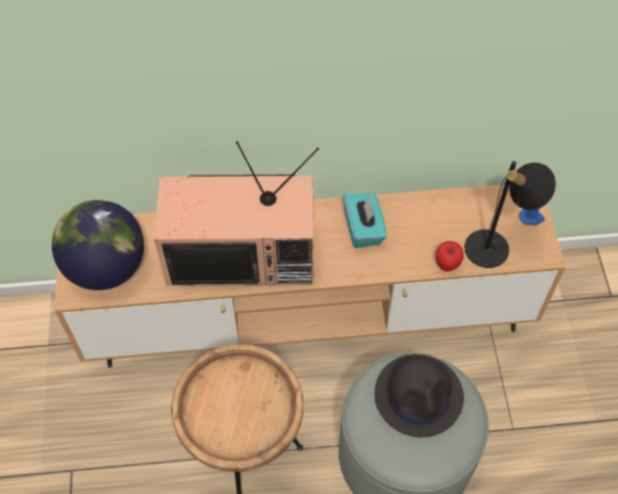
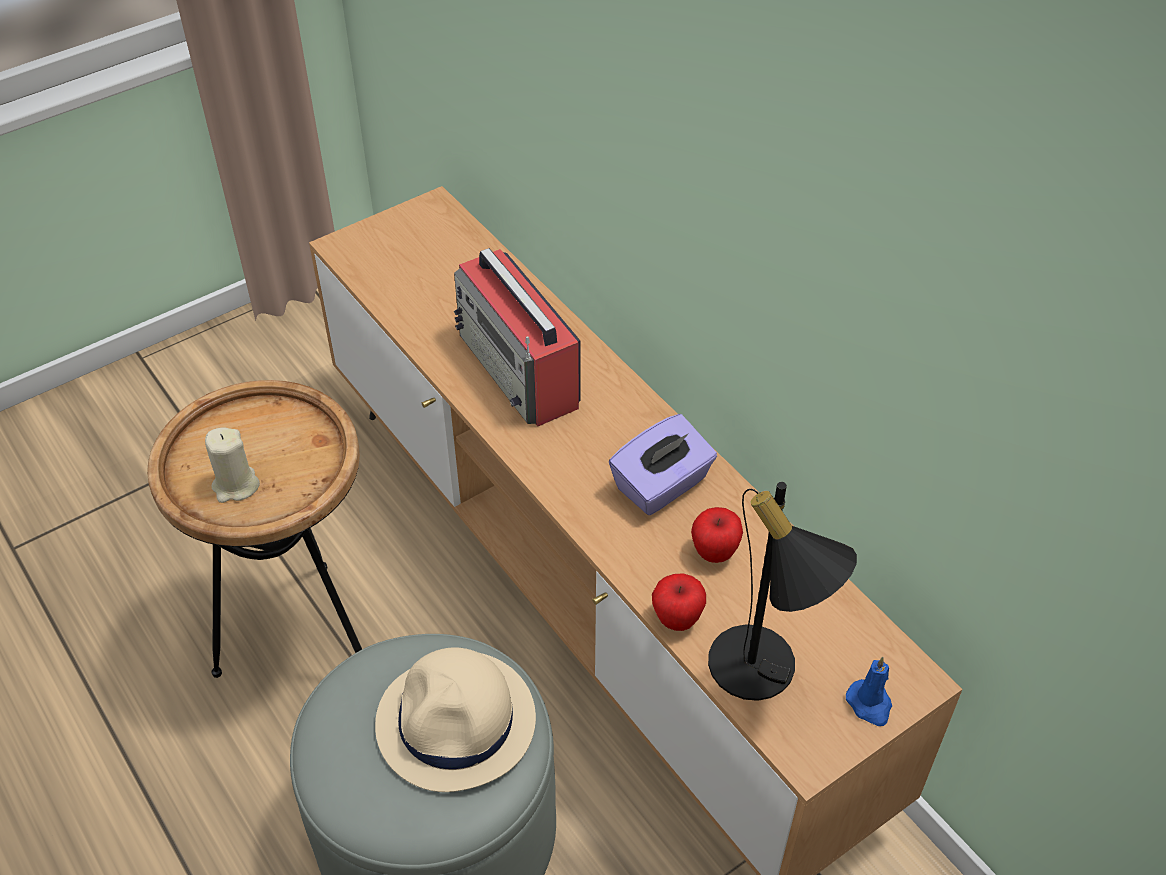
camera: 60 degrees right, 10 degrees down
globe [52,200,144,290] -> none
television [154,141,319,286] -> radio [454,248,581,426]
turquoise tissue box [343,194,387,248] -> purple tissue box [609,414,717,515]
black hat [375,354,464,437] -> beige hat [375,648,536,792]
none -> beige candle [205,427,260,503]
none -> apple [691,507,743,563]

